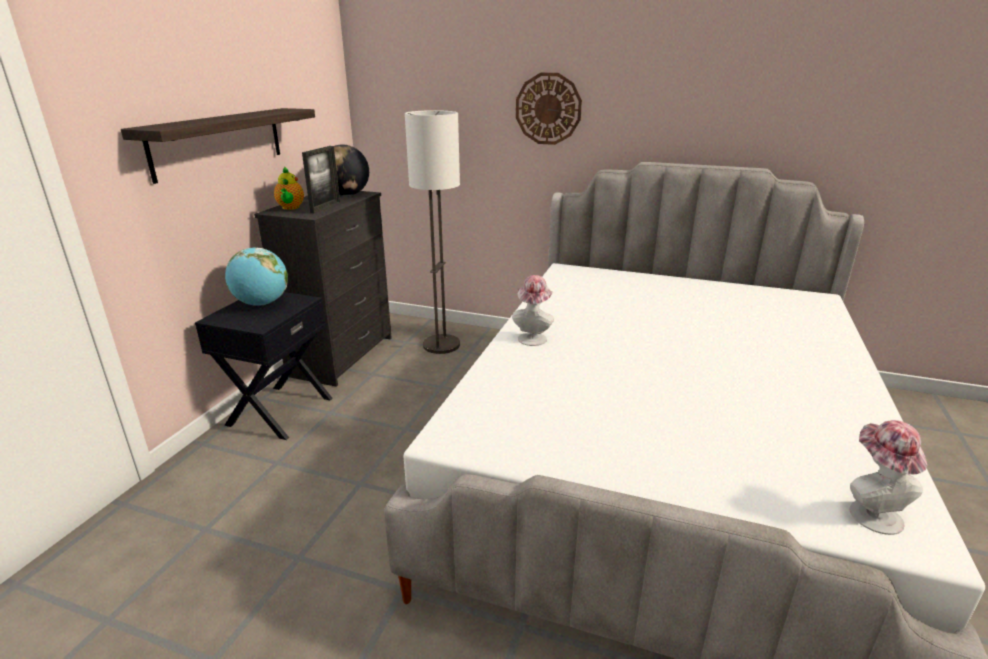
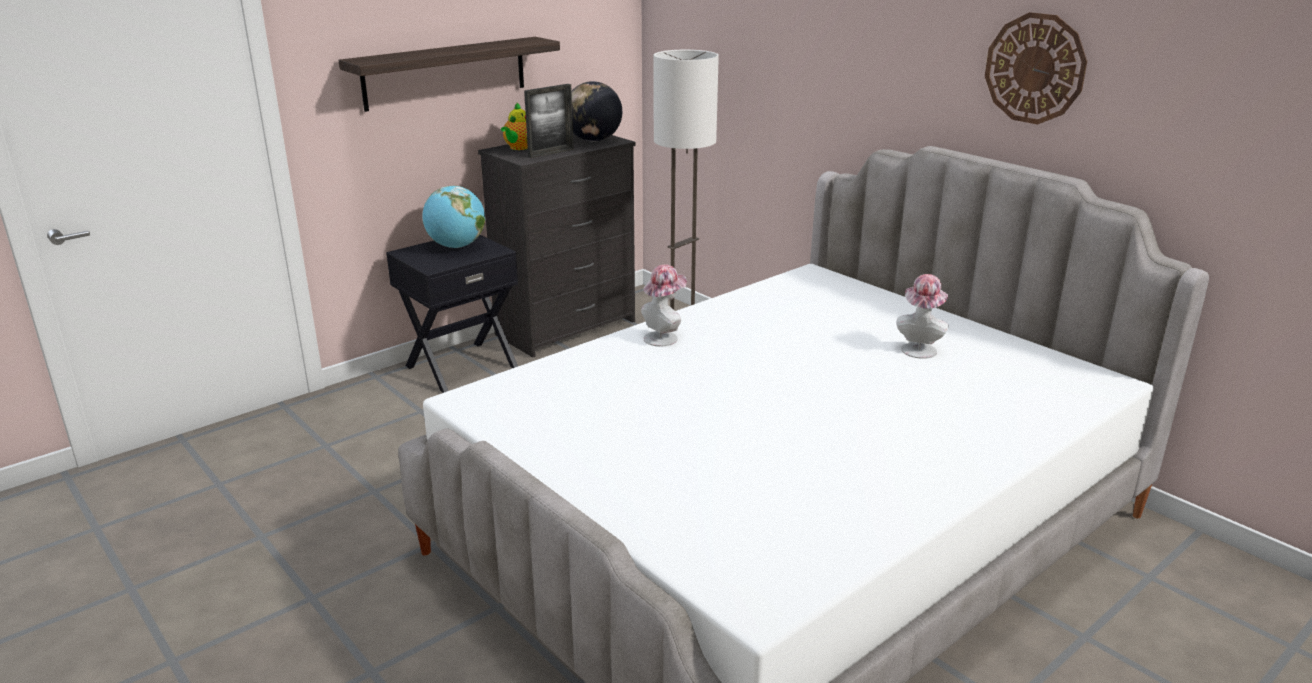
camera: 30 degrees right, 0 degrees up
wall clock [516,73,582,145] -> wall clock moved to [985,12,1087,125]
hat [850,420,927,535] -> hat moved to [897,274,949,359]

